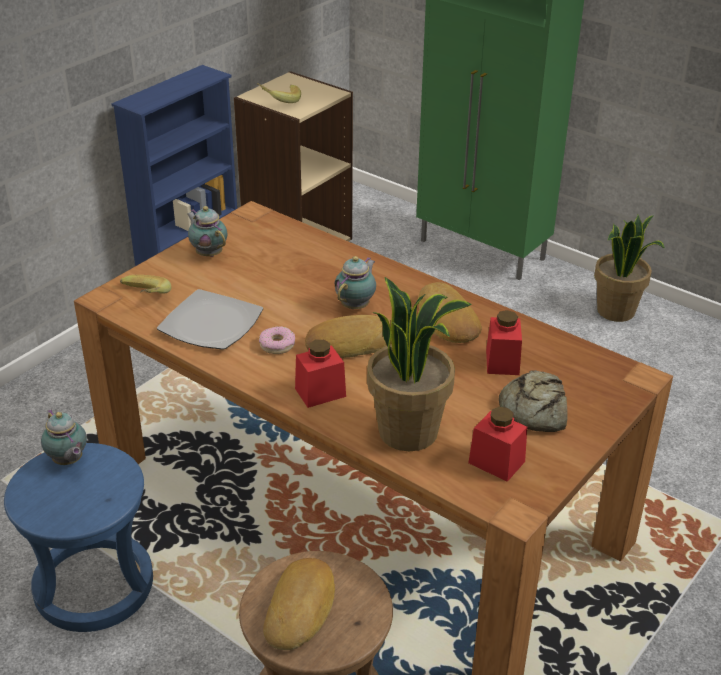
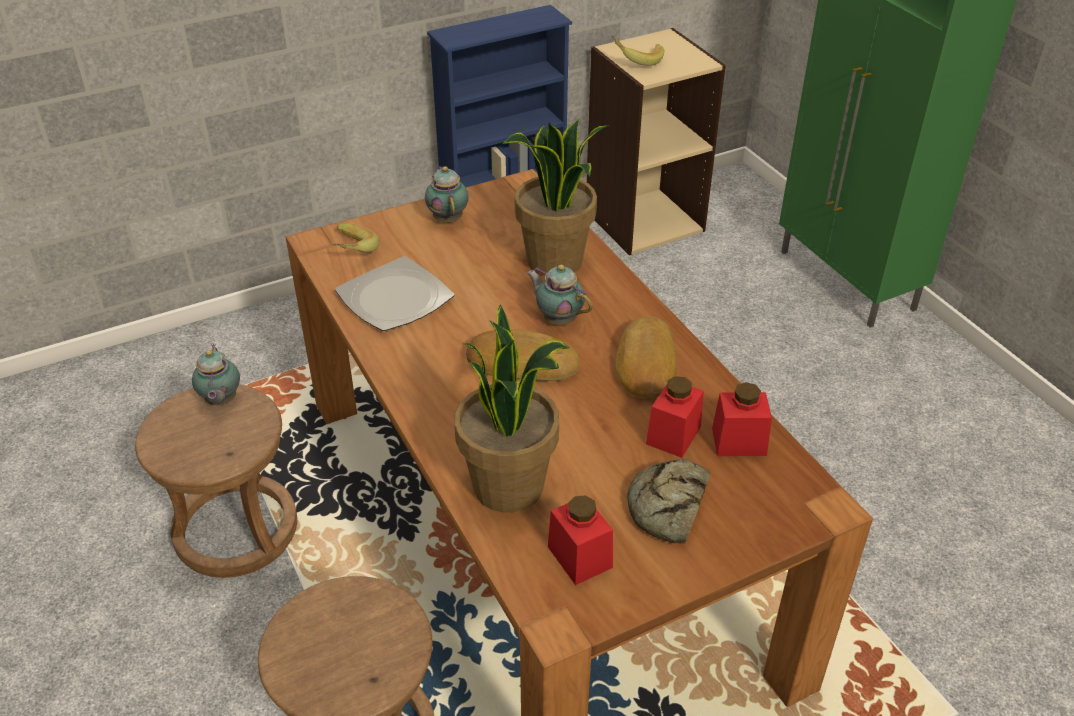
camera: 25 degrees right, 5 degrees up
blue stool [4,443,153,632] -> brown stool [135,384,297,578]
donut [259,326,295,354] -> none
bread [263,558,335,650] -> none
red jar [295,340,346,408] -> red jar moved to [712,382,772,456]
teapot [334,256,376,309] -> teapot turned 105 degrees counterclockwise [527,265,592,325]
potted plant [594,215,665,322] -> potted plant moved to [503,118,607,276]

